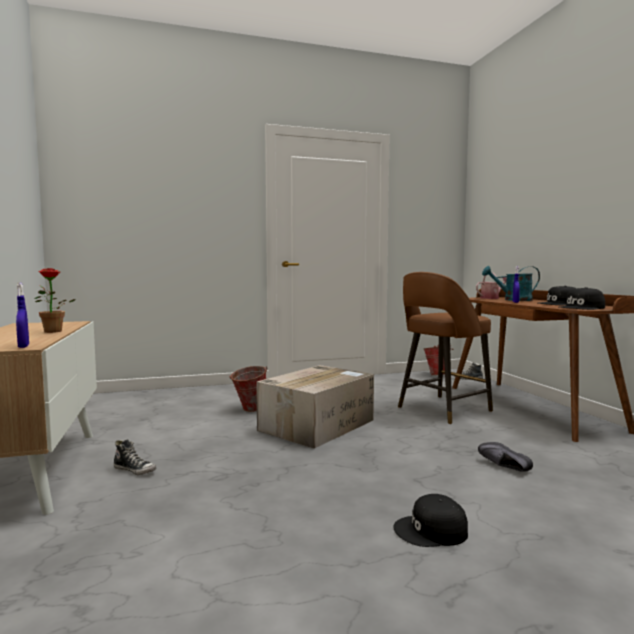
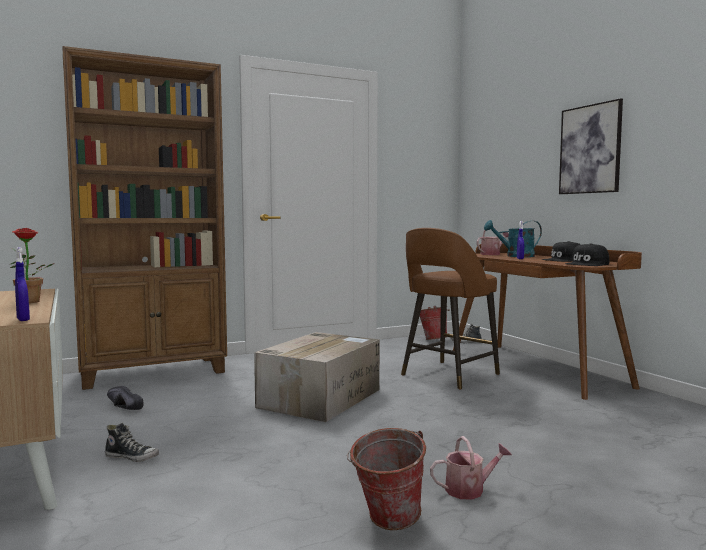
camera: 10 degrees left, 0 degrees up
bucket [229,366,267,412] -> bucket moved to [347,428,426,530]
black cap [393,494,468,547] -> watering can [430,436,512,500]
black shoe [478,442,533,472] -> black shoe moved to [107,386,144,410]
none -> brown bookcase [62,46,227,390]
none -> picture [559,98,623,194]

